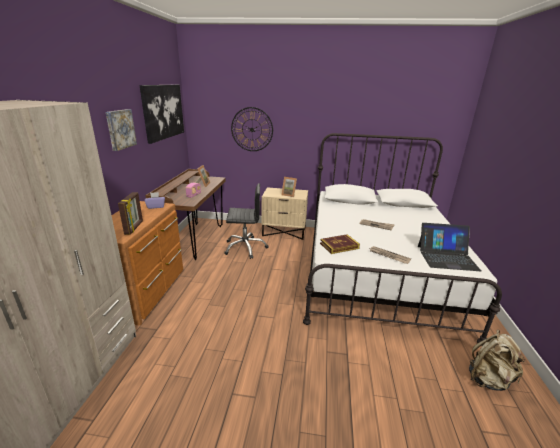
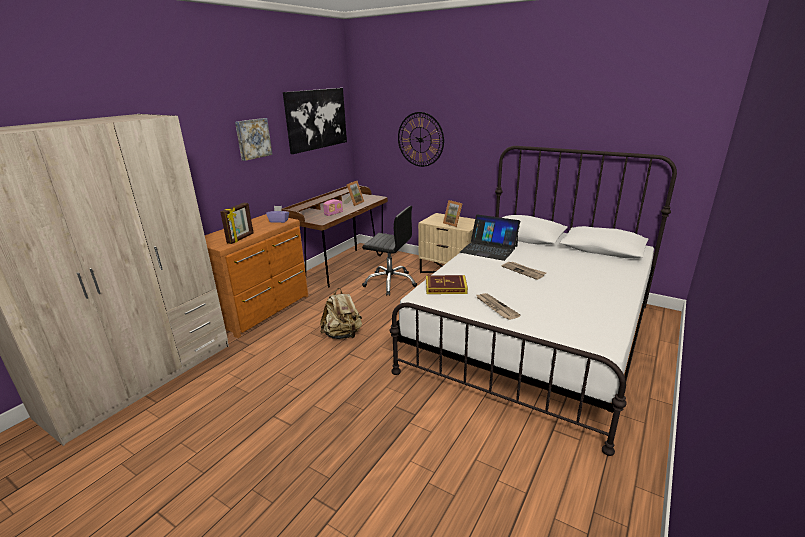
camera: 25 degrees right, 0 degrees up
laptop [418,223,481,271] -> laptop moved to [460,214,520,261]
beige backpack [469,330,526,391] -> beige backpack moved to [320,288,362,339]

